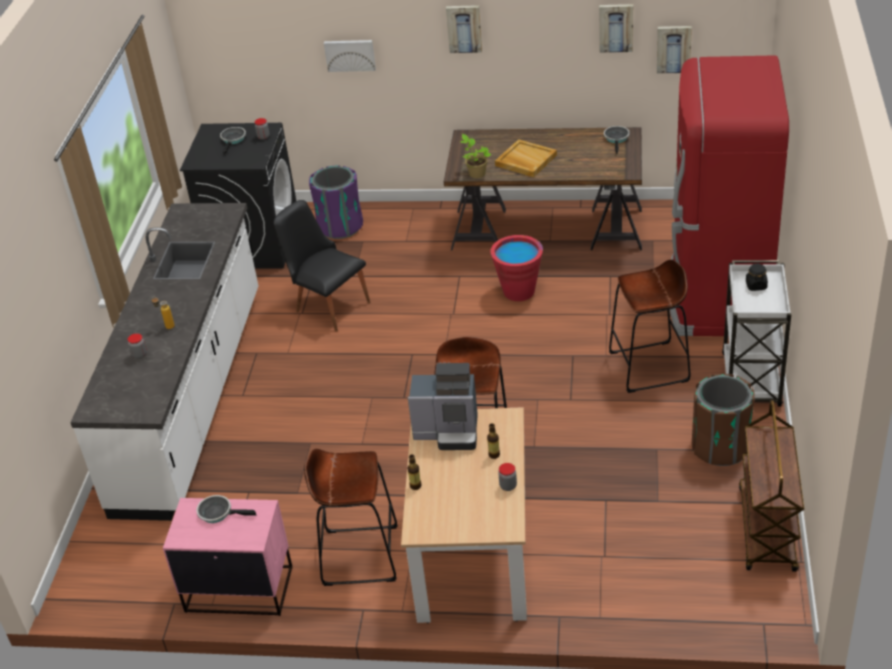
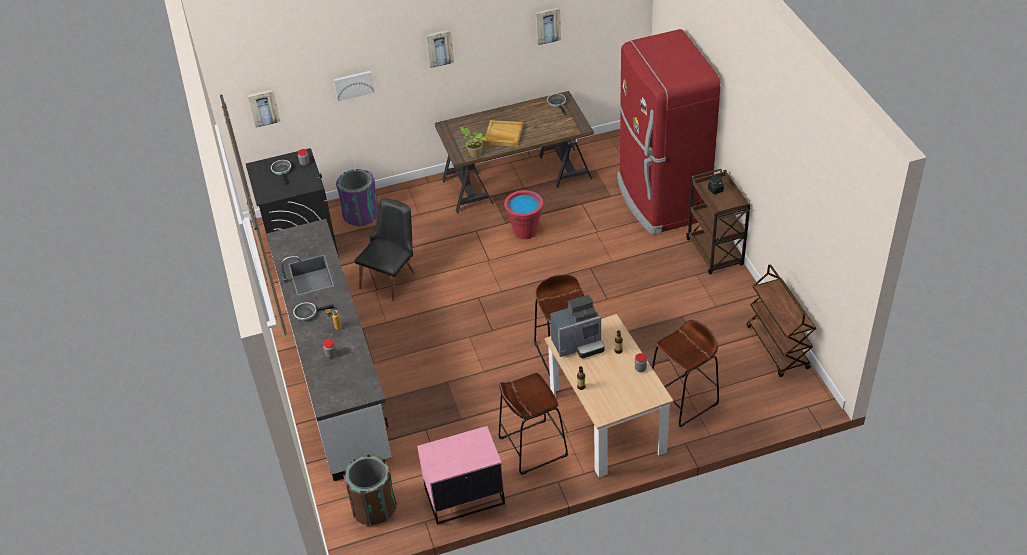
camera: 25 degrees left, 5 degrees up
frying pan [196,495,256,523] -> frying pan moved to [293,302,335,321]
black chair [273,200,371,332] -> black chair turned 105 degrees clockwise [355,198,415,301]
brown stool [609,260,691,393] -> brown stool moved to [652,320,719,428]
picture [657,26,692,74] -> picture moved to [248,89,280,128]
brown trash can [692,374,755,466] -> brown trash can moved to [343,454,397,526]
white cart [722,260,791,407] -> brown cart [686,169,751,274]

